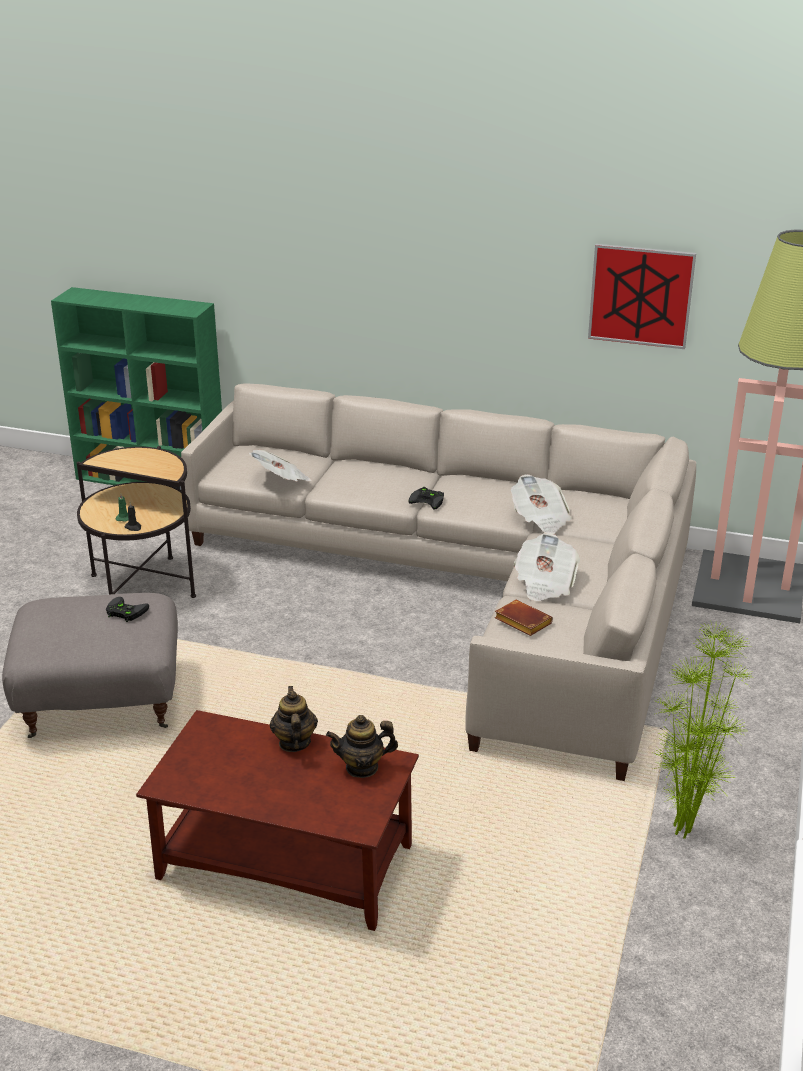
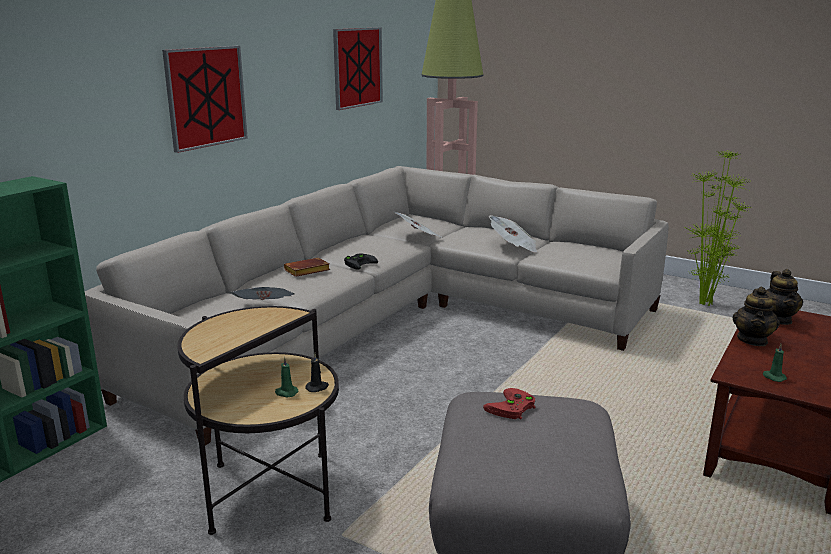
camera: 75 degrees left, 10 degrees down
black game controller [106,597,149,622] -> red game controller [483,388,536,420]
teapot [270,686,318,752] -> teapot turned 75 degrees counterclockwise [732,287,780,346]
brown book [495,600,553,636] -> brown book moved to [284,257,330,277]
none -> picture [162,46,248,153]
none -> green candle [763,344,787,382]

